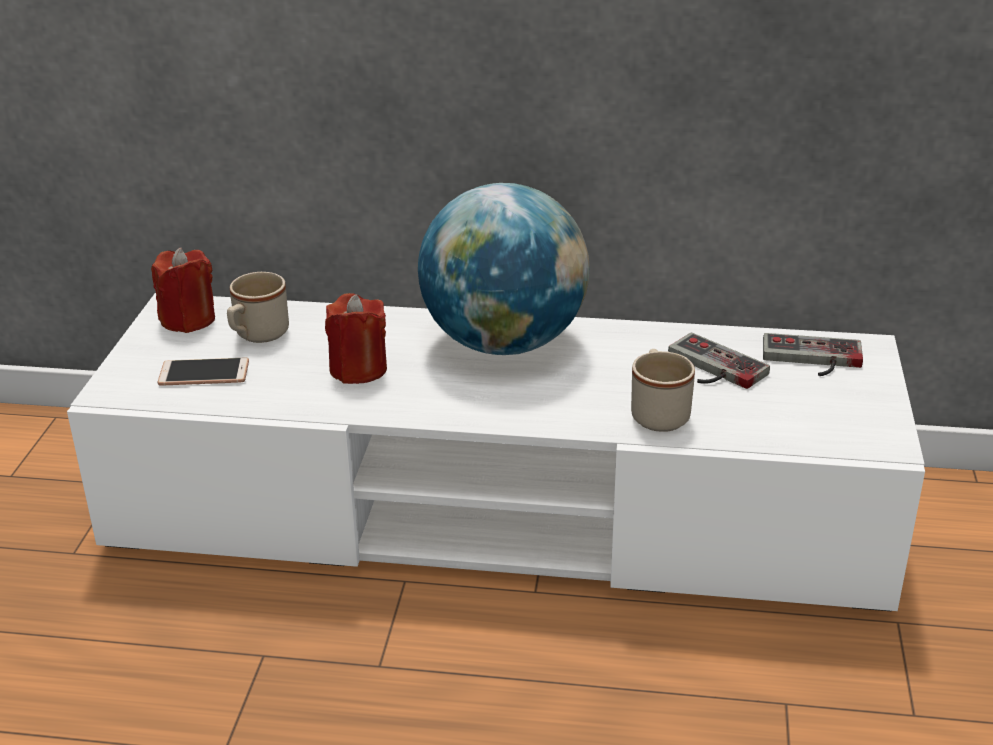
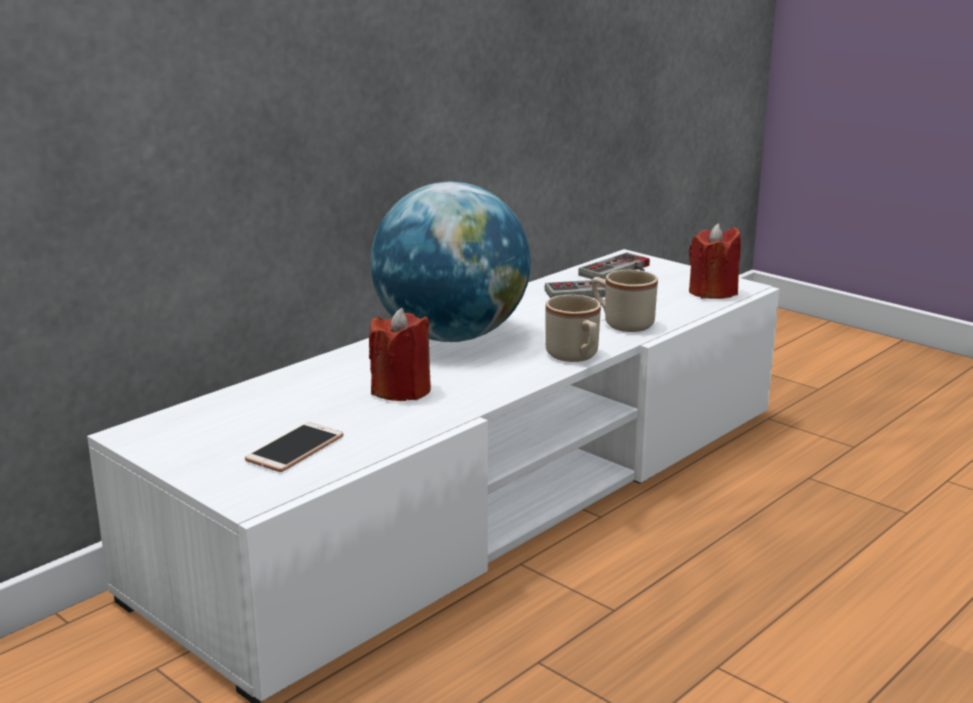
camera: 55 degrees left, 10 degrees down
red candle [151,248,215,333] -> red candle moved to [689,224,741,299]
beige mug [227,272,289,343] -> beige mug moved to [545,295,601,362]

